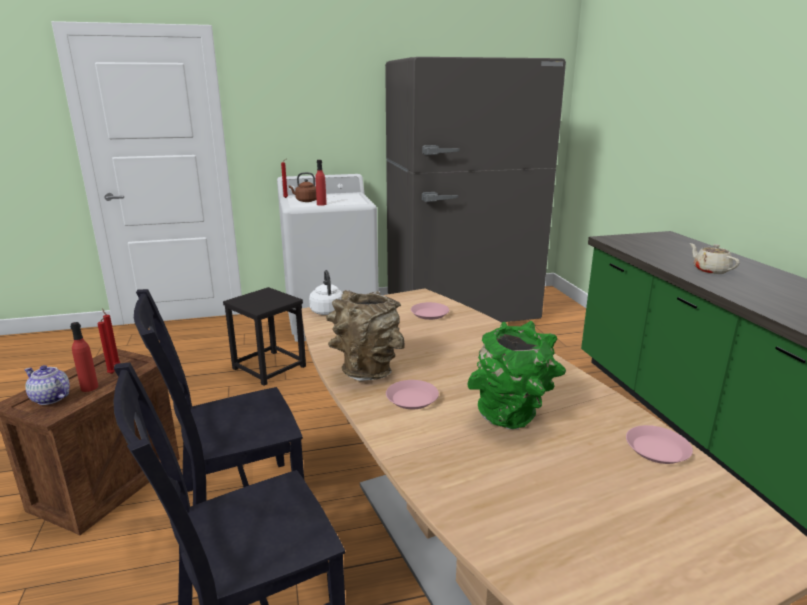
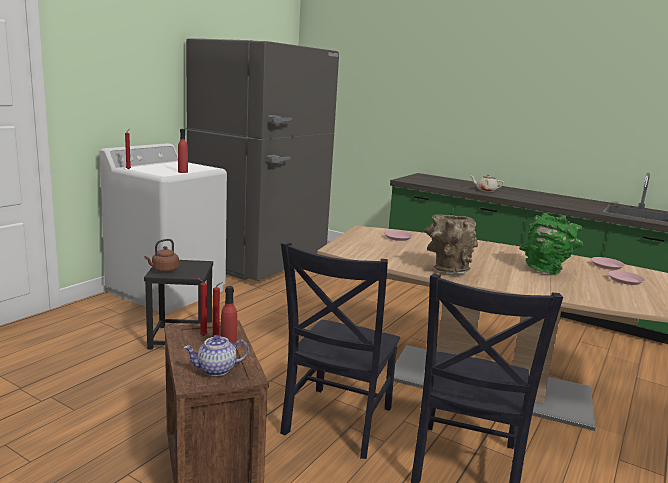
camera: 45 degrees left, 5 degrees down
brown kettle [289,172,317,202] -> brown kettle moved to [145,239,179,273]
white kettle [309,270,343,315] -> none
pink plate [386,380,439,409] -> pink plate moved to [608,271,645,285]

